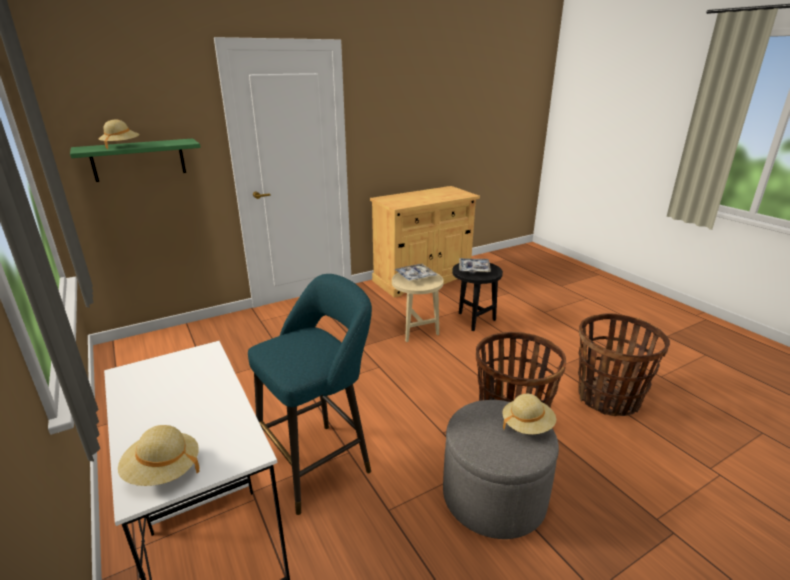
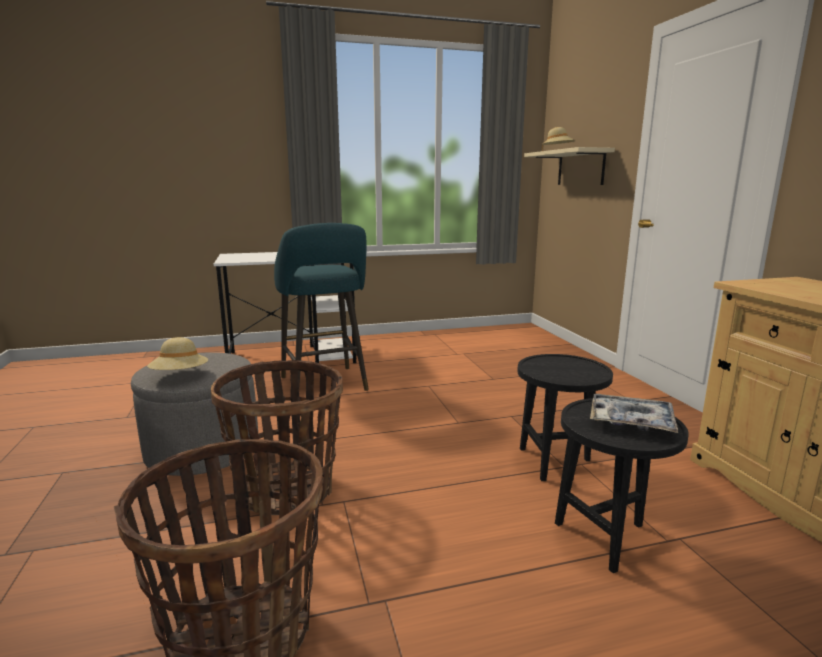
camera: 105 degrees right, 10 degrees down
green shelf [70,138,201,182] -> beige shelf [524,147,615,185]
beige hat [118,425,200,486] -> none
beige side table [392,272,444,342] -> black side table [517,354,613,481]
tray [394,263,438,281] -> none

